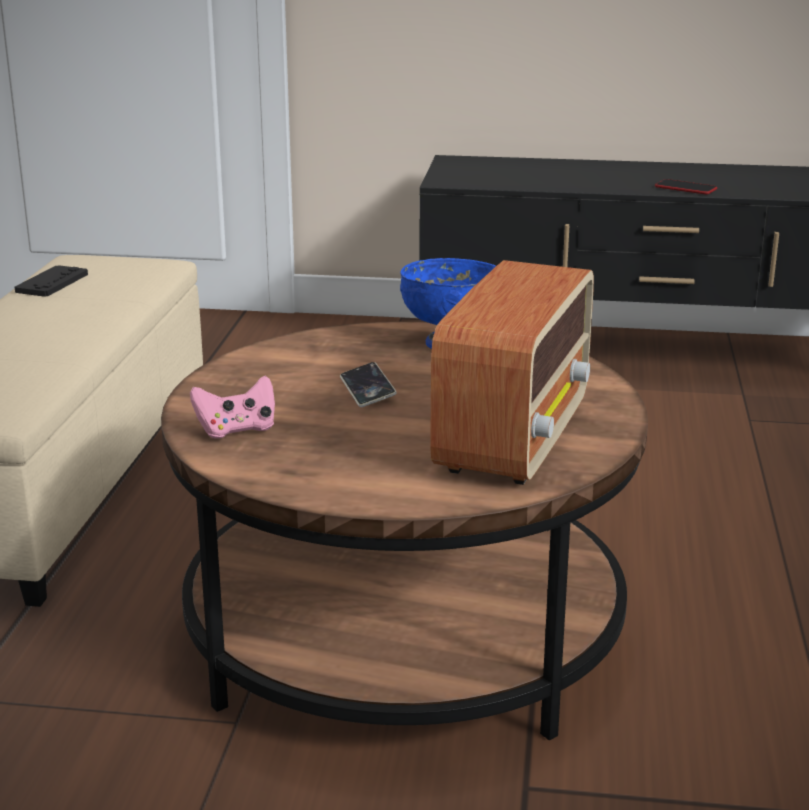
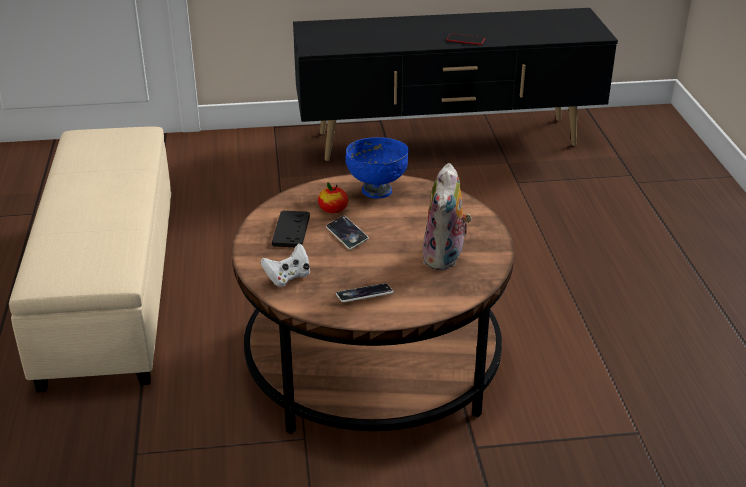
camera: 15 degrees left, 10 degrees up
black game controller [15,265,88,297] -> black game controller moved to [272,211,310,247]
pink game controller [190,376,275,439] -> white game controller [260,243,310,287]
radio [430,260,594,485] -> plush toy [423,163,472,271]
none -> apple [318,182,348,213]
none -> phone [336,283,393,302]

